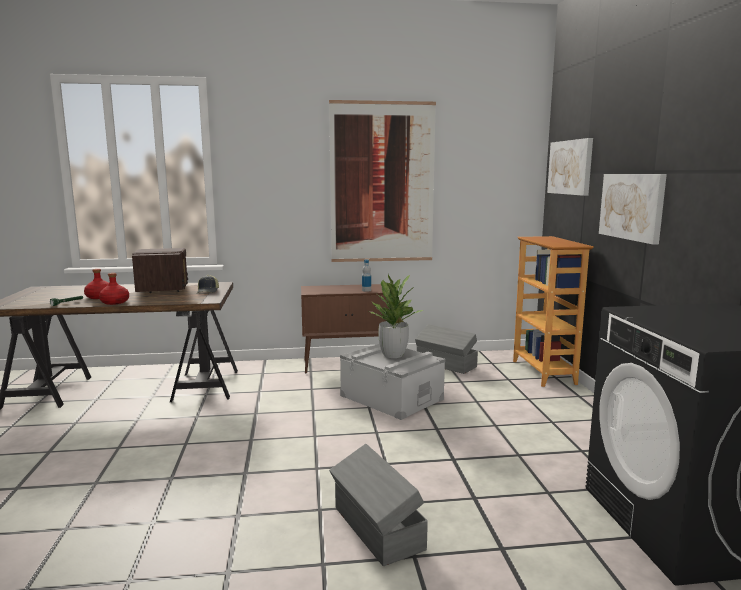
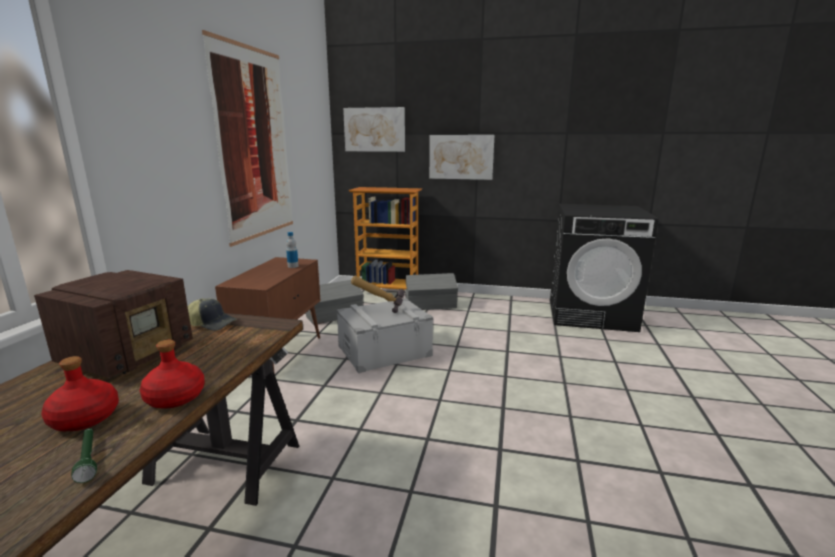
camera: 70 degrees left, 5 degrees up
radio [132,248,188,293] -> radio turned 105 degrees clockwise [34,270,193,378]
grey storage box [329,444,428,566] -> grey storage box moved to [405,273,458,310]
potted plant [367,275,423,358] -> hammer [351,275,405,313]

